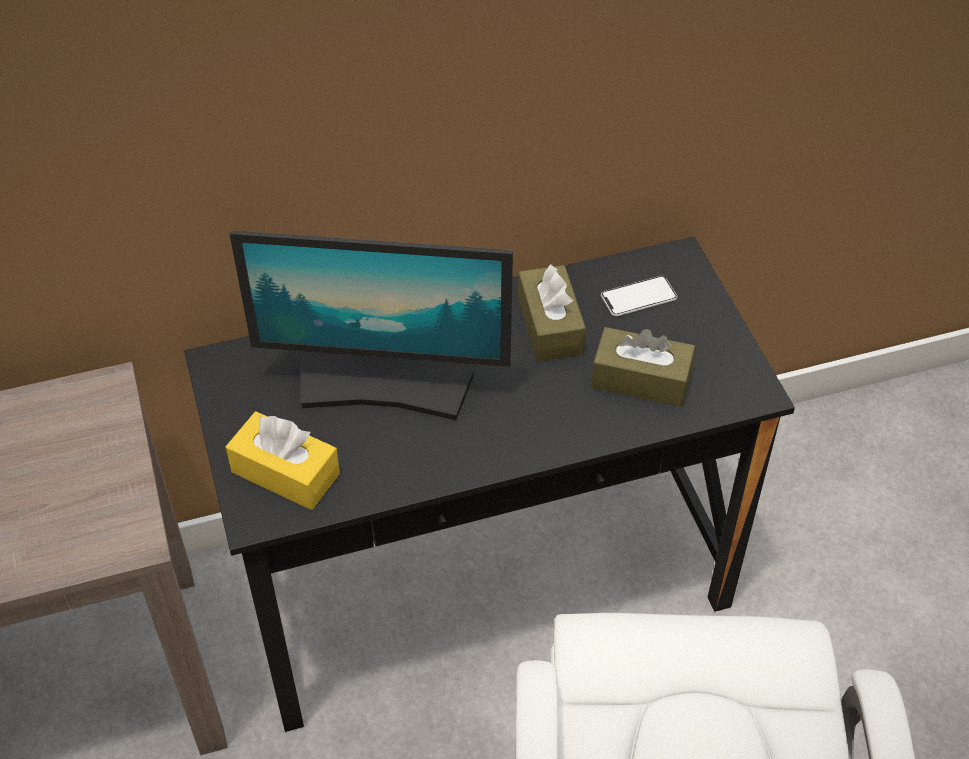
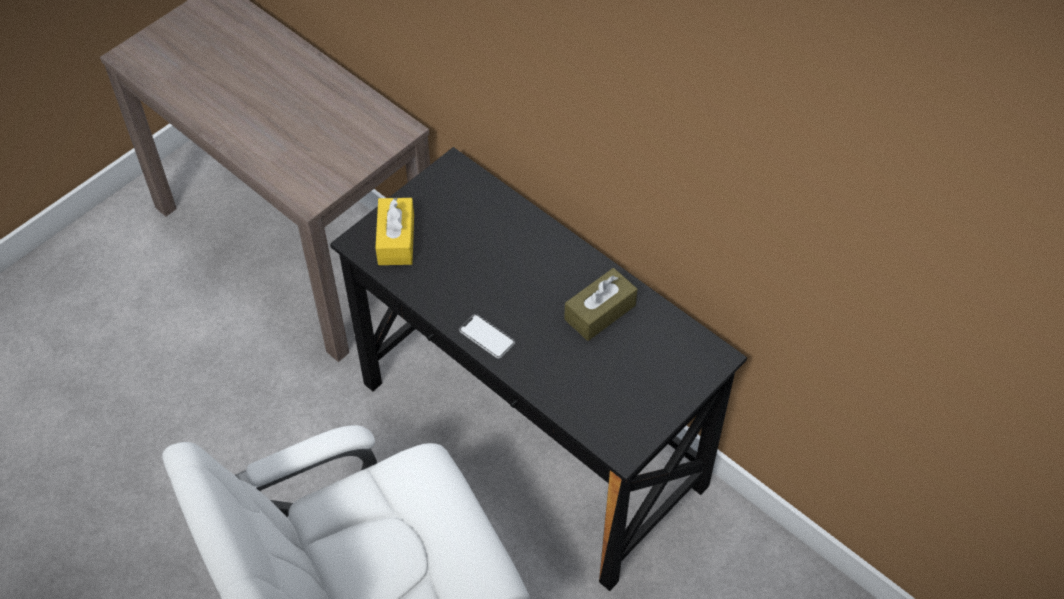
camera: 60 degrees right, 5 degrees up
monitor [230,231,513,420] -> none
brown tissue box [591,327,695,407] -> none
phone [601,276,677,317] -> phone moved to [459,314,515,359]

